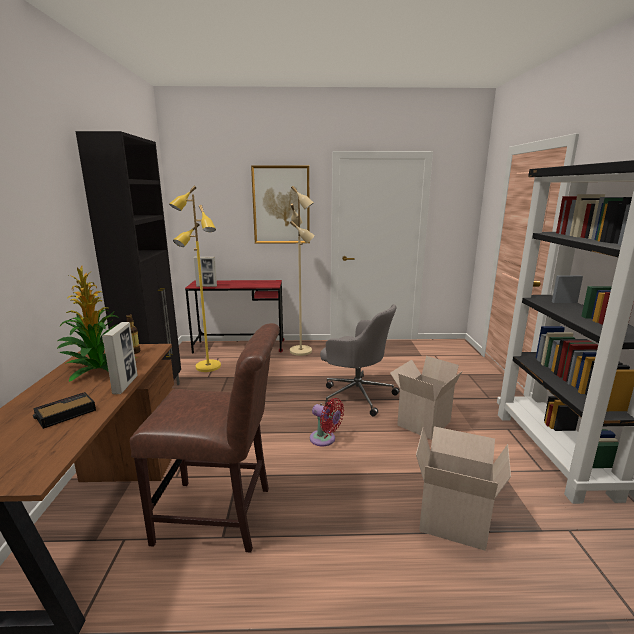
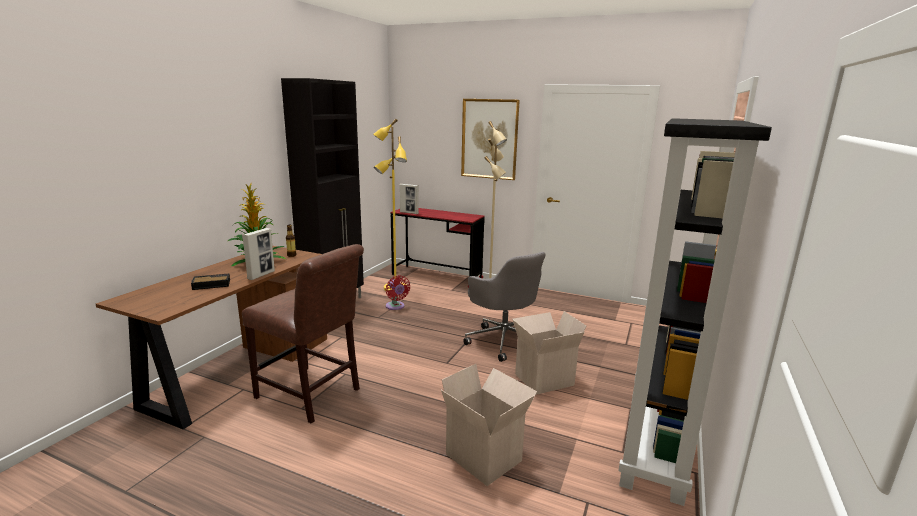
camera: 25 degrees right, 0 degrees up
red fan [310,398,344,446] -> red fan moved to [386,275,410,310]

